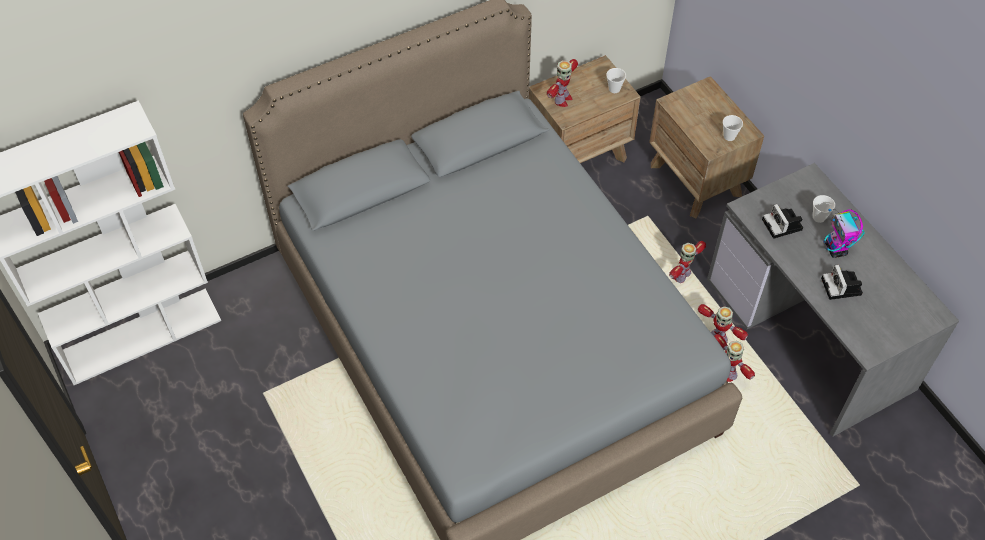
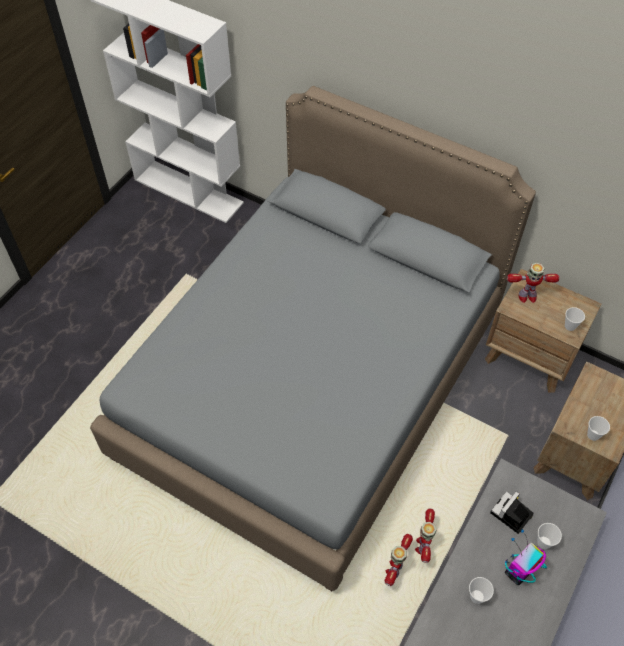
camera: 60 degrees right, 0 degrees up
toy robot [669,241,706,283] -> none
camera [821,264,863,300] -> cup [469,577,494,604]

